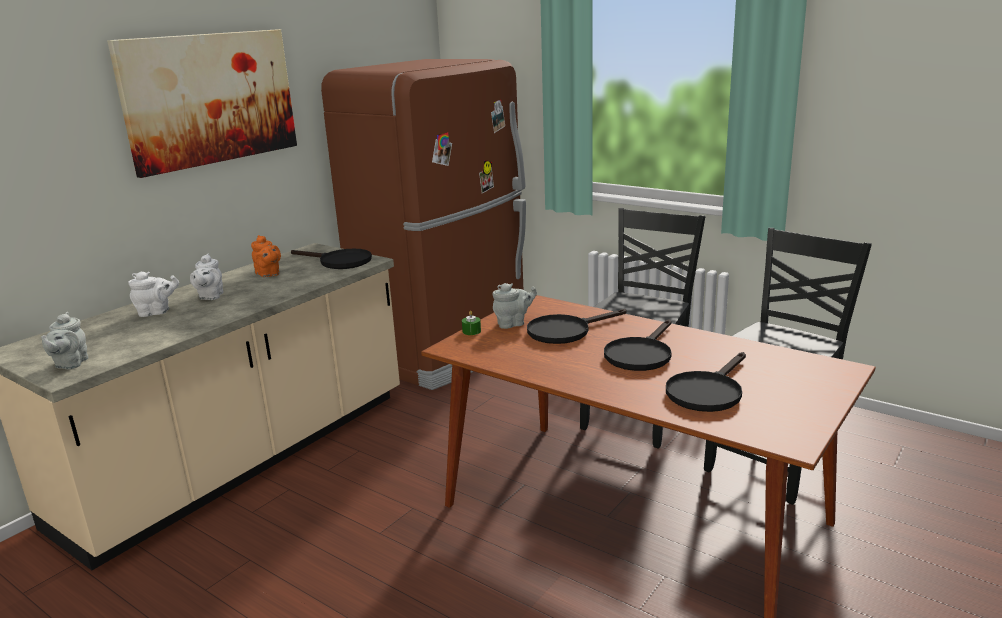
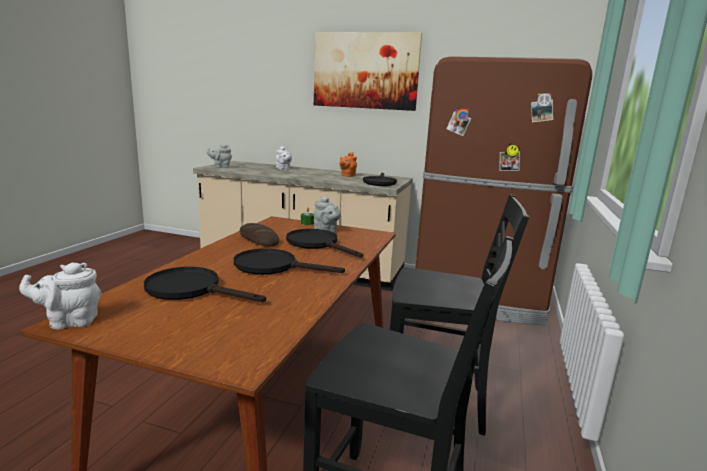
camera: 70 degrees right, 5 degrees down
white teapot [190,254,224,300] -> white teapot moved to [19,262,101,329]
none -> bread [240,223,279,246]

